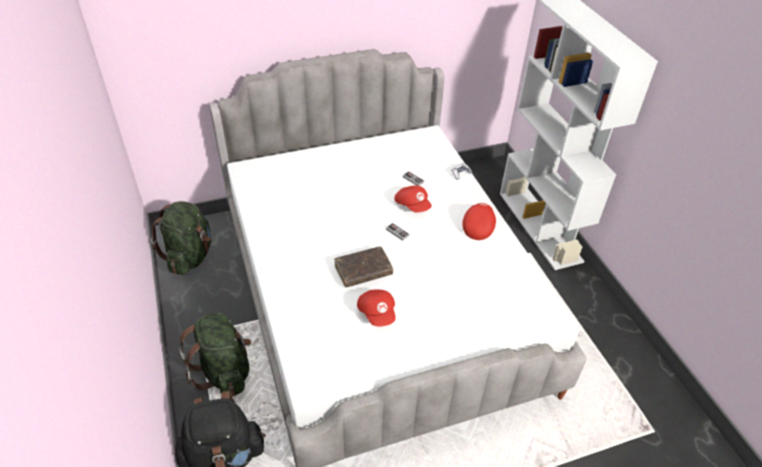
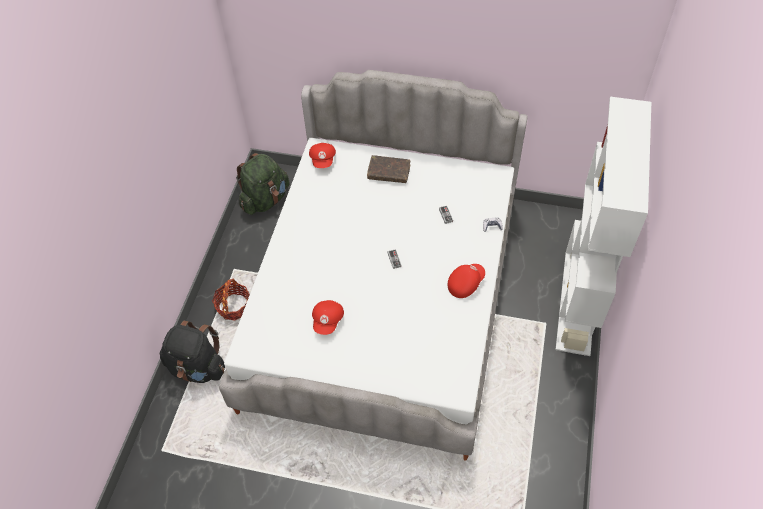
camera: 35 degrees right, 10 degrees up
green backpack [179,313,251,397] -> basket [212,279,250,321]
brown book [334,246,393,287] -> brown book moved to [367,155,410,183]
red cap [394,185,432,213] -> red cap moved to [309,143,336,168]

